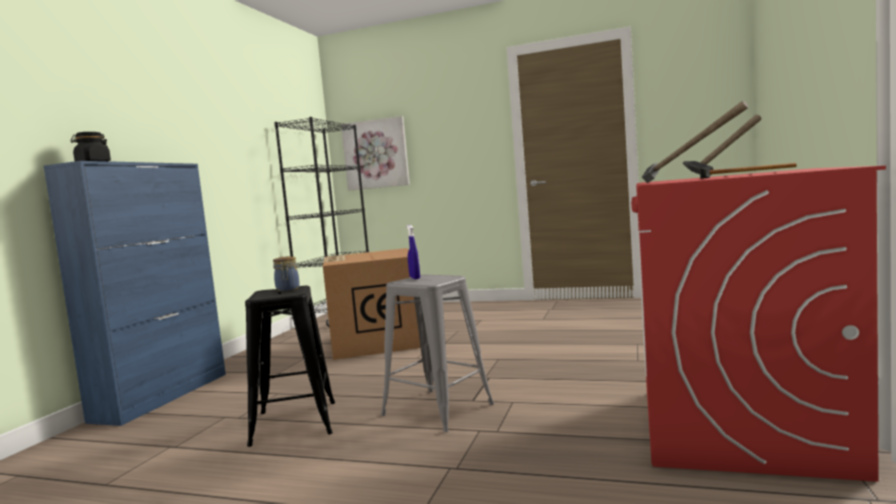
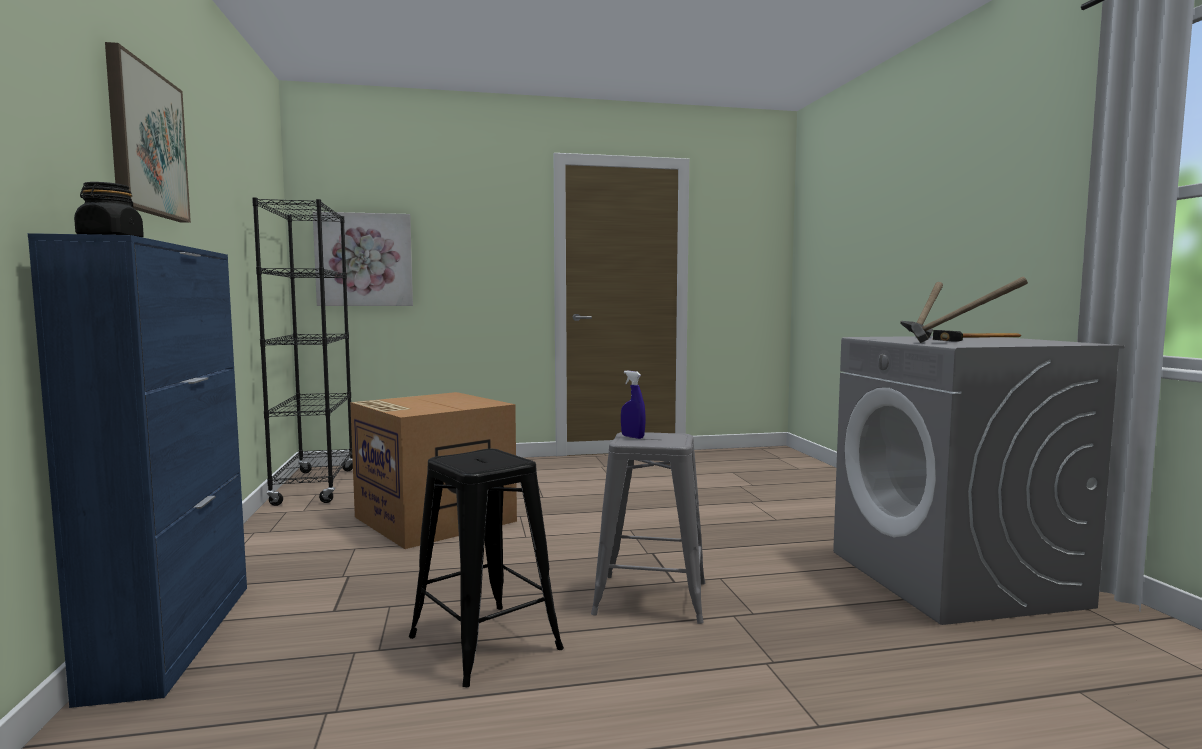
camera: 30 degrees left, 0 degrees up
jar [273,256,300,291] -> none
red washing machine [631,166,886,482] -> grey washing machine [833,336,1125,625]
none -> picture [105,42,191,223]

